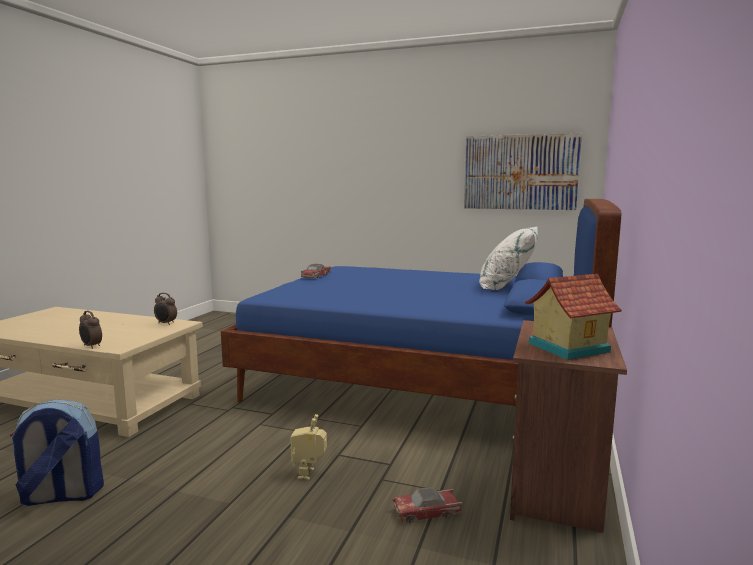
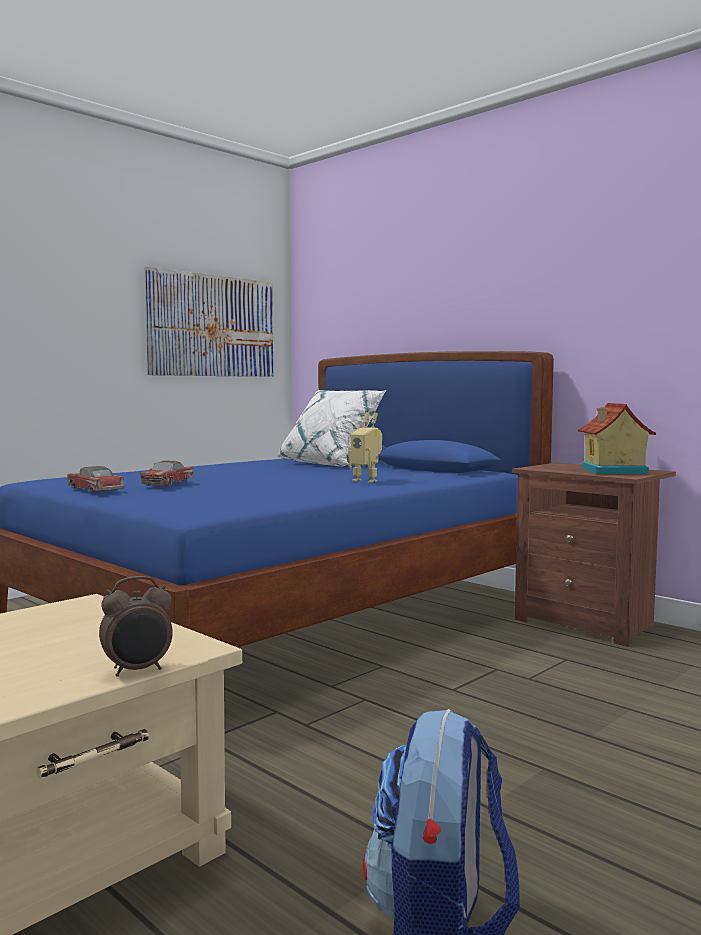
camera: 65 degrees left, 5 degrees down
alarm clock [154,293,177,325] -> none
toy robot [291,414,327,480] -> toy robot moved to [348,412,382,483]
toy car [392,488,463,523] -> toy car moved to [140,461,193,486]

